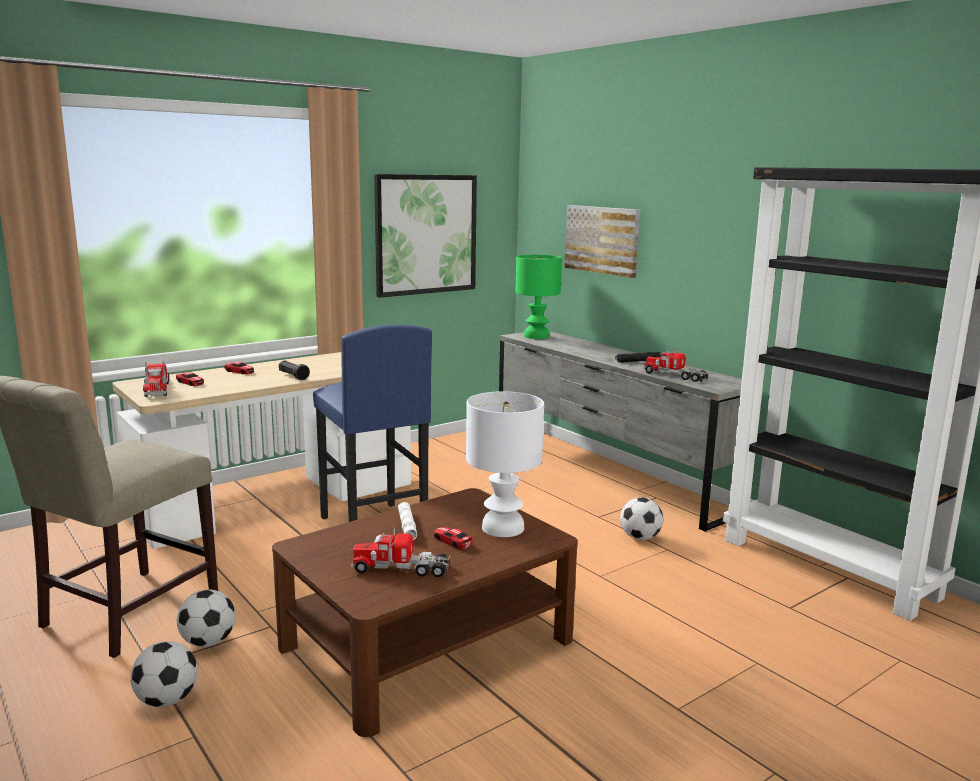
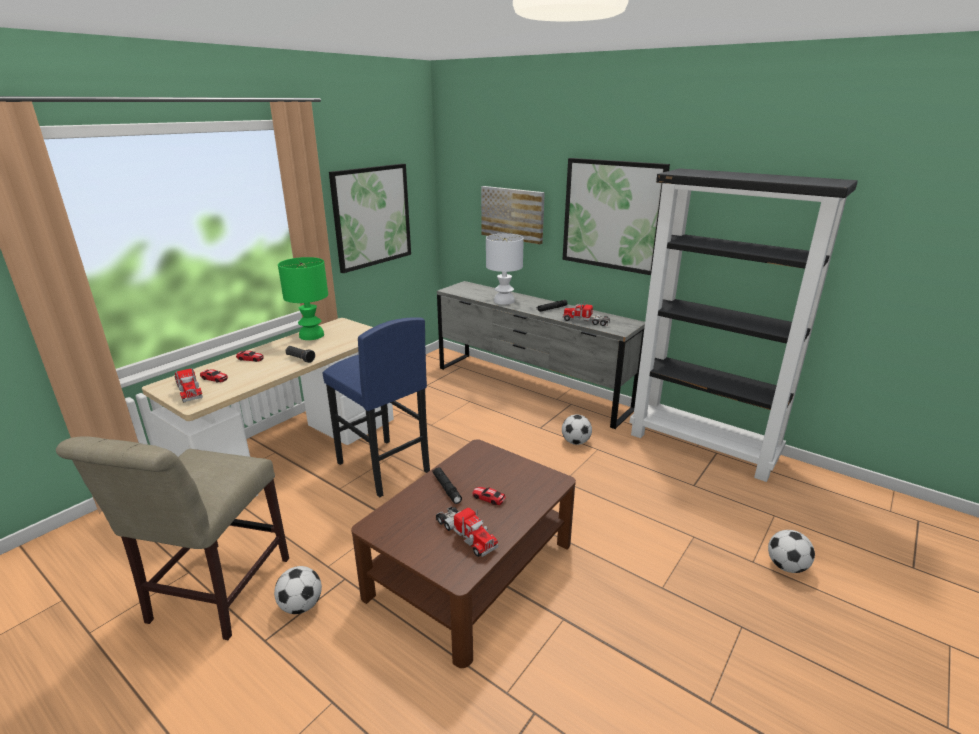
camera: 15 degrees left, 10 degrees up
football [130,641,198,707] -> football moved to [768,530,815,573]
toy truck [351,526,450,577] -> toy truck turned 120 degrees counterclockwise [436,506,499,557]
white flashlight [398,502,417,540] -> black flashlight [432,468,462,504]
white table lamp [466,391,544,537] -> white table lamp moved to [486,234,524,305]
green table lamp [515,255,562,339] -> green table lamp moved to [278,257,328,340]
none -> picture [563,158,670,275]

